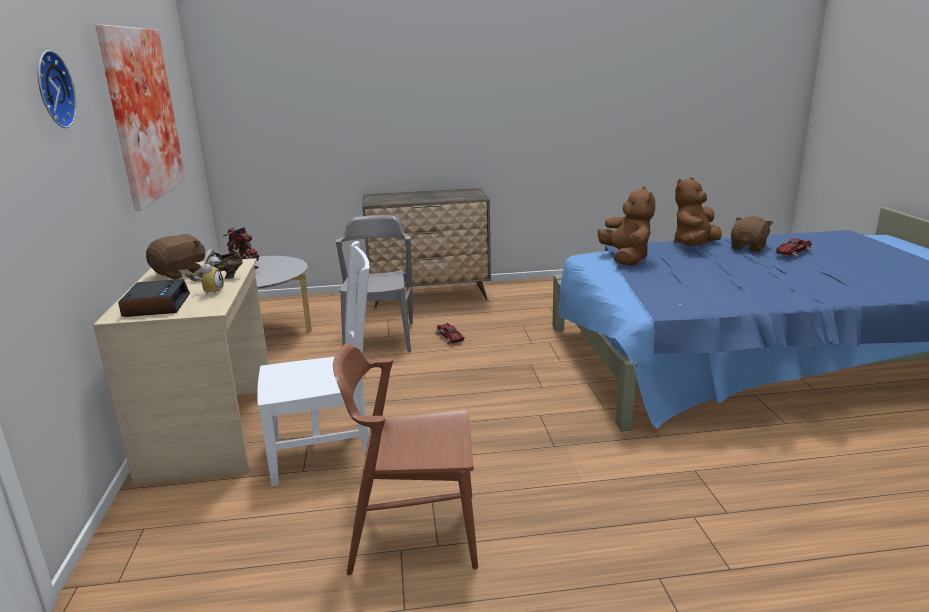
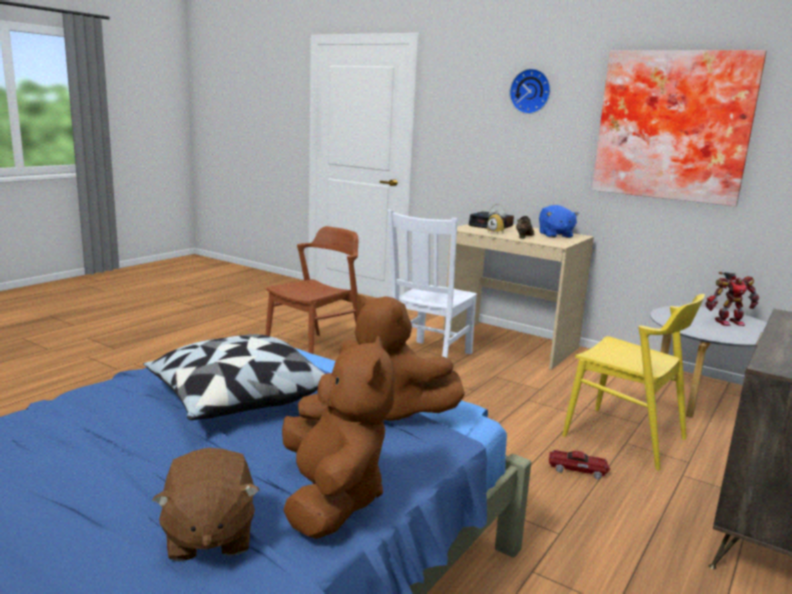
camera: 130 degrees right, 5 degrees down
brown plush toy [146,234,205,280] -> blue plush toy [539,205,579,238]
grey chair [336,215,413,352] -> yellow chair [562,294,705,470]
toy car [774,238,813,258] -> none
none -> pillow [143,334,324,420]

